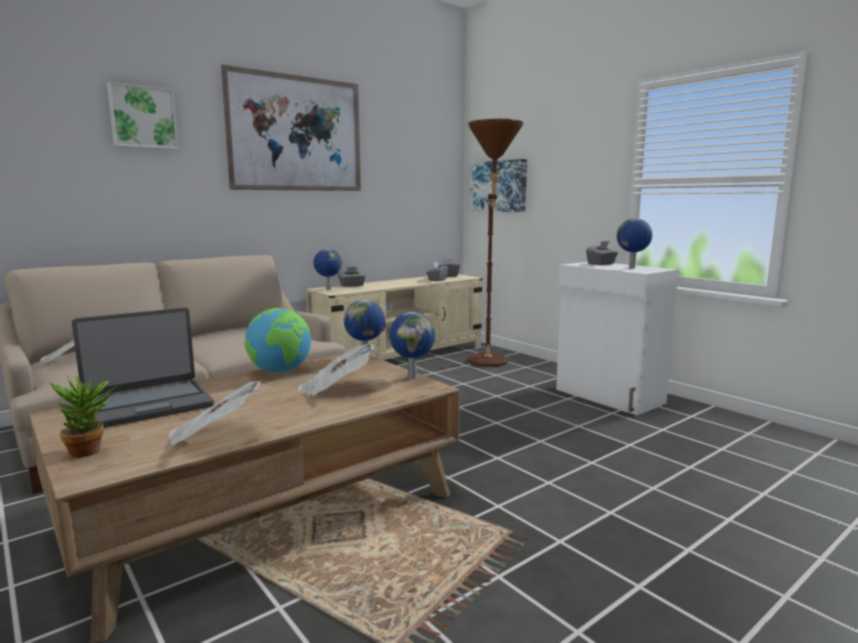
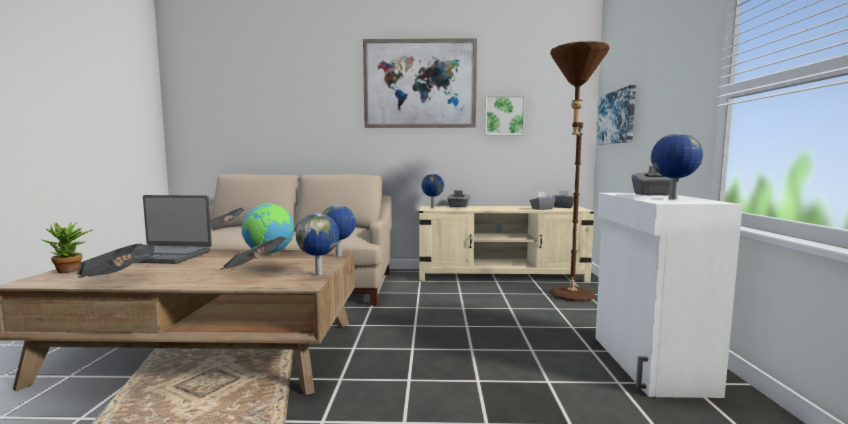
camera: 40 degrees right, 5 degrees down
picture [107,82,179,150] -> picture moved to [485,95,525,135]

